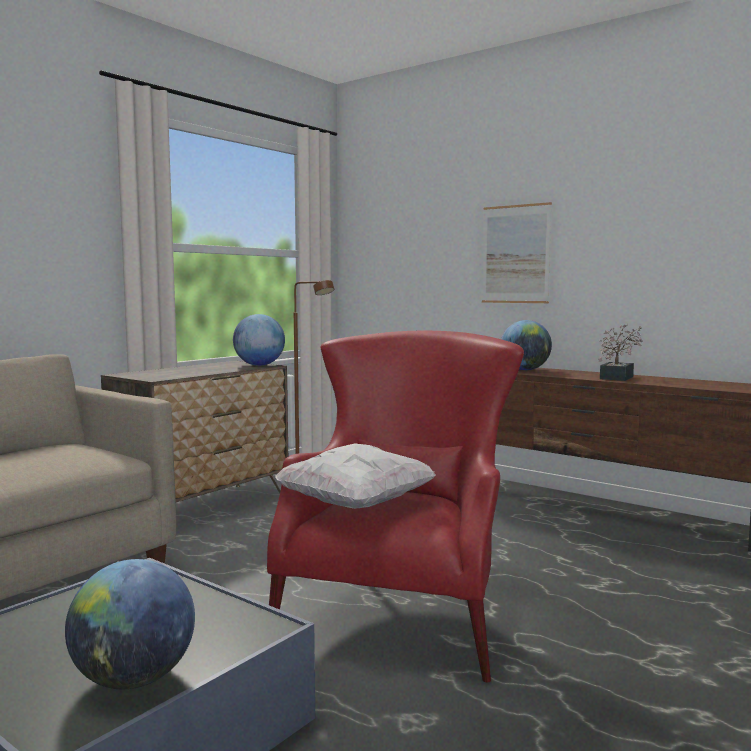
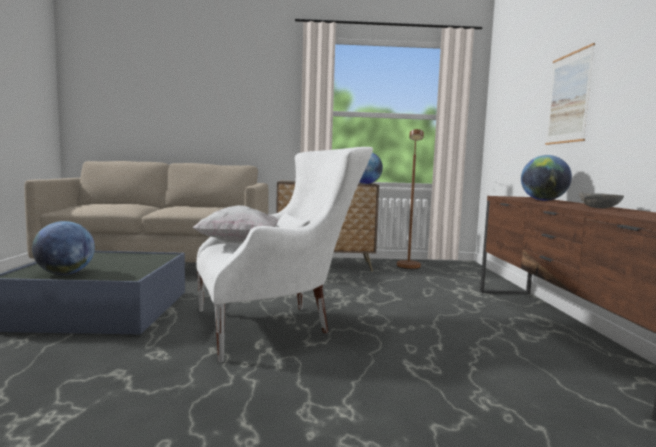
camera: 50 degrees right, 0 degrees up
red armchair [267,331,524,683] -> white armchair [197,147,373,362]
potted plant [598,324,643,381] -> grey bowl [579,192,624,209]

